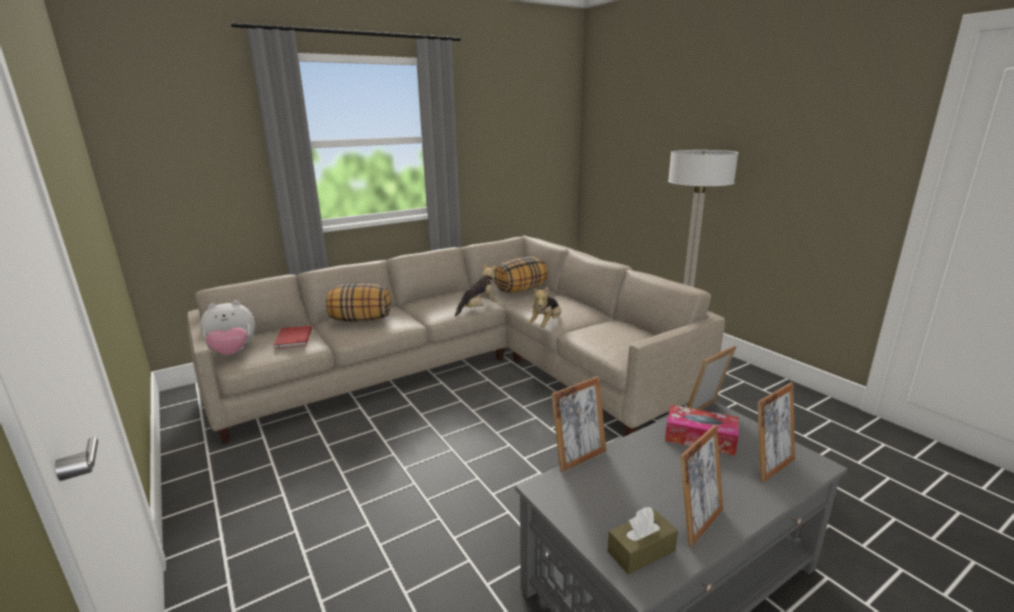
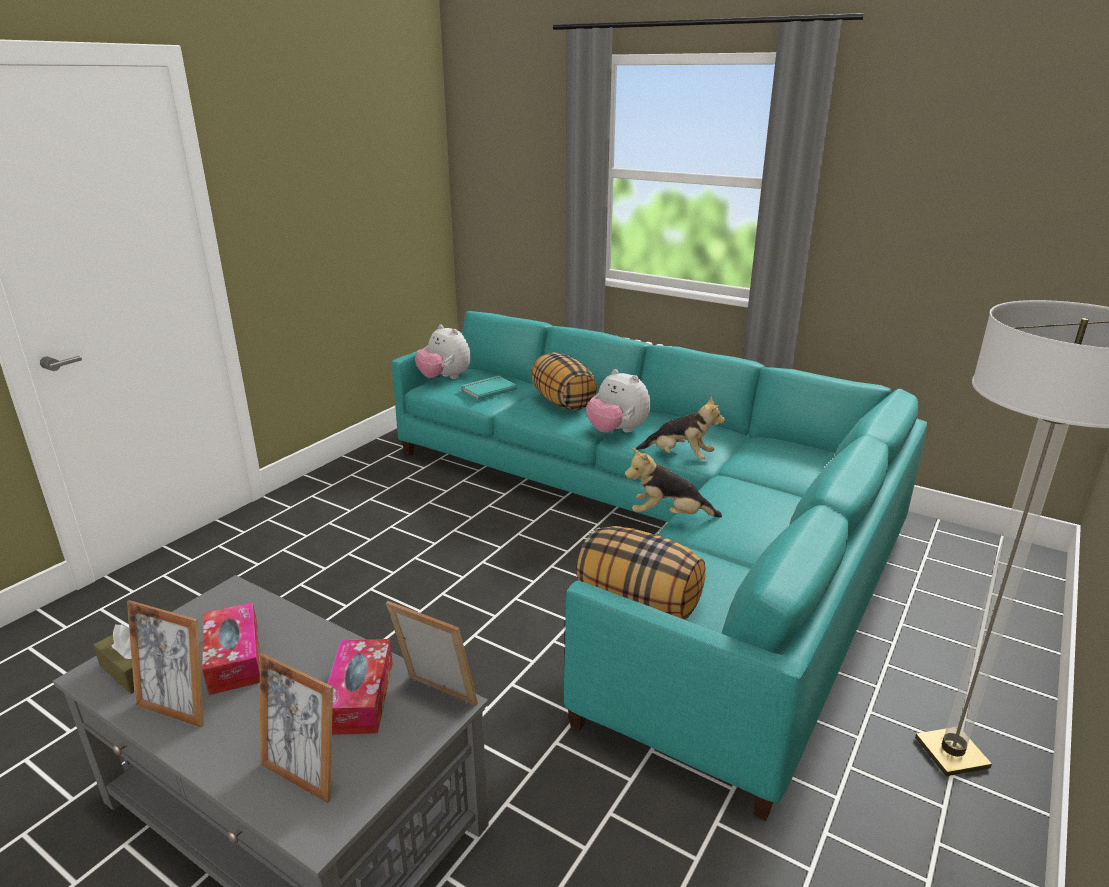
camera: 65 degrees right, 5 degrees up
beige sofa [188,236,725,443] -> turquoise sofa [392,311,927,821]
red book [274,326,312,349] -> turquoise book [461,376,517,400]
pillow [494,257,548,293] -> pillow moved to [577,526,705,619]
picture frame [551,376,606,472] -> none
none -> tissue box [202,602,260,695]
none -> plush toy [586,369,650,433]

